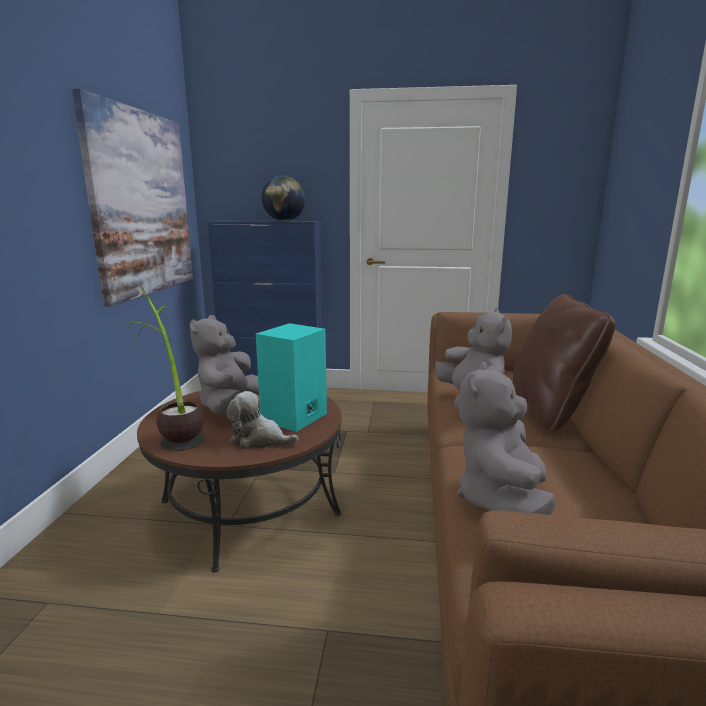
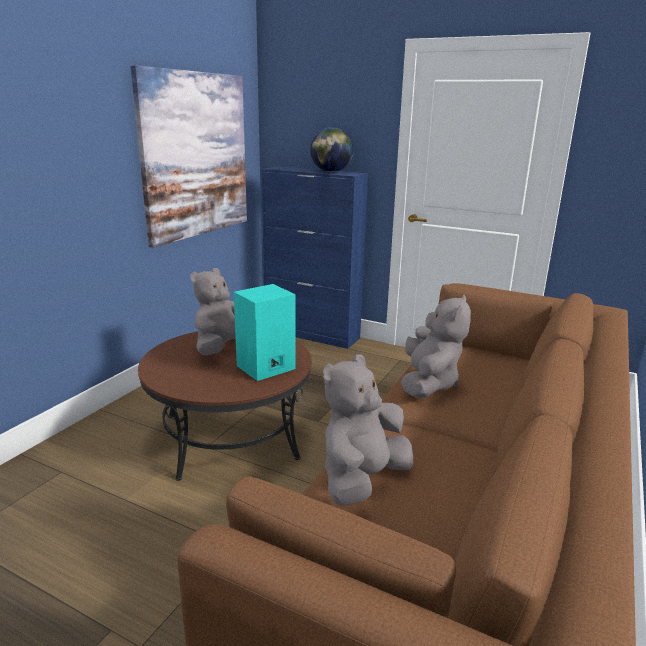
camera: 20 degrees right, 5 degrees up
potted plant [126,283,204,451] -> none
plush toy [226,391,298,449] -> none
brown pillow [513,294,616,432] -> none

